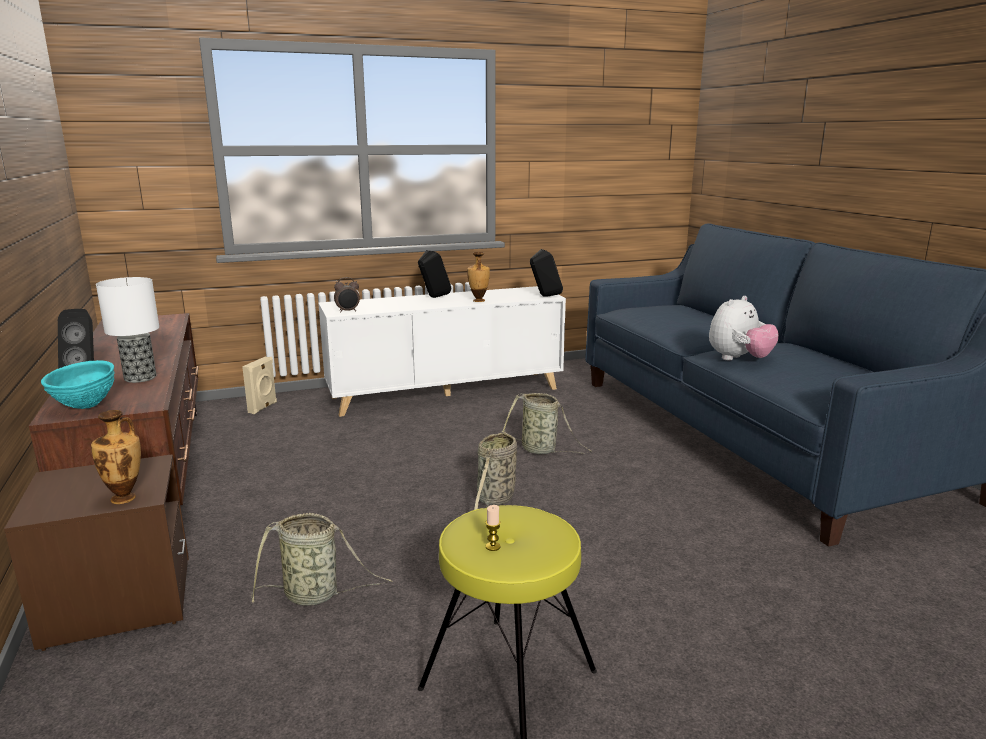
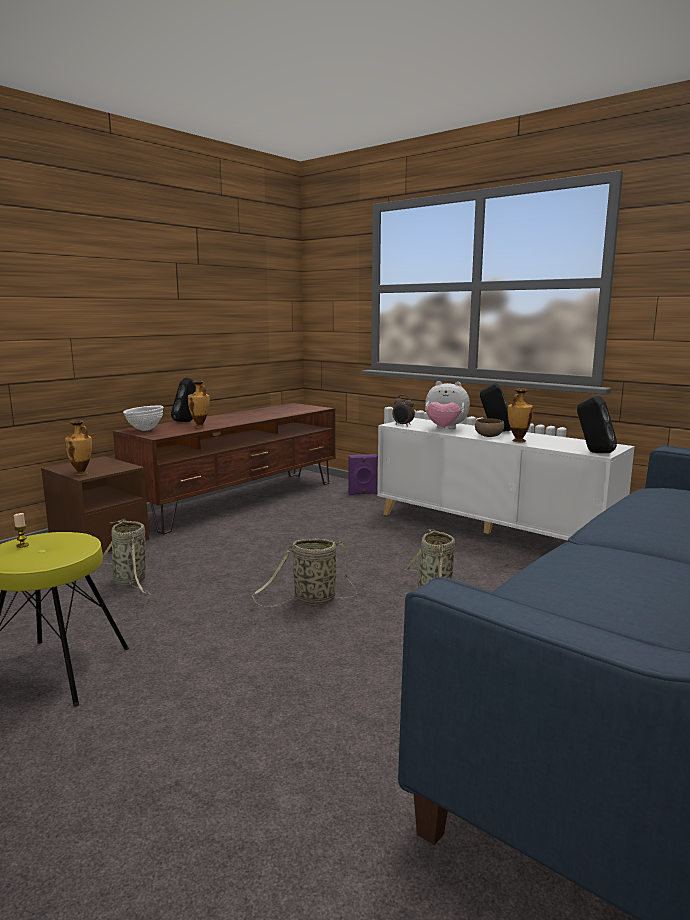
camera: 60 degrees right, 5 degrees down
turquoise bowl [41,360,115,409] -> white bowl [123,406,164,431]
table lamp [96,277,159,383] -> vase [188,381,210,428]
beige speaker [242,357,277,414] -> purple speaker [349,454,378,495]
plush toy [709,296,779,360] -> plush toy moved to [425,381,470,429]
none -> brown bowl [475,418,504,437]

